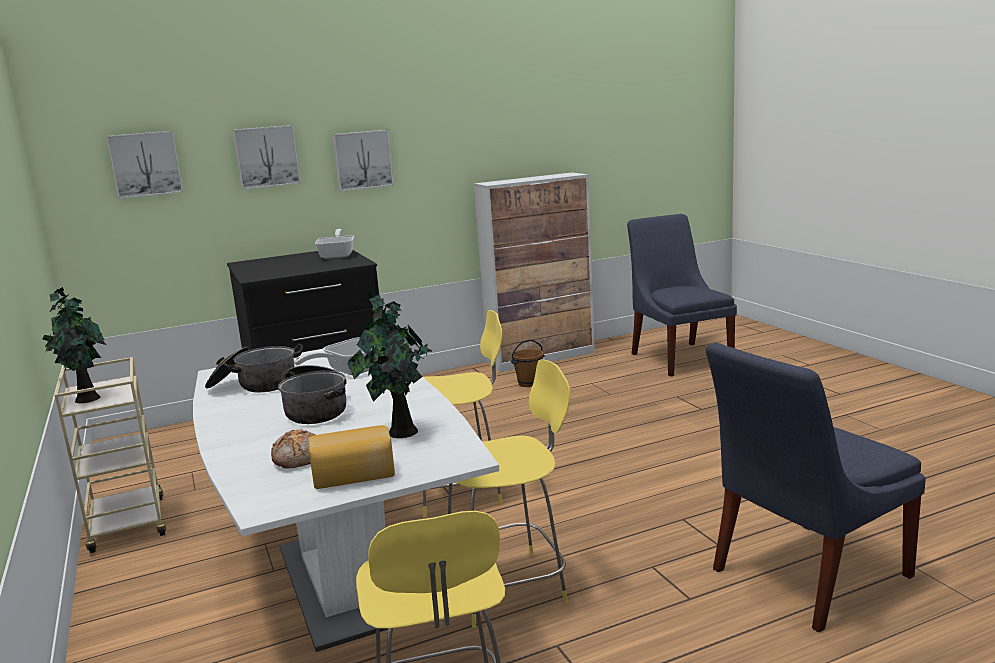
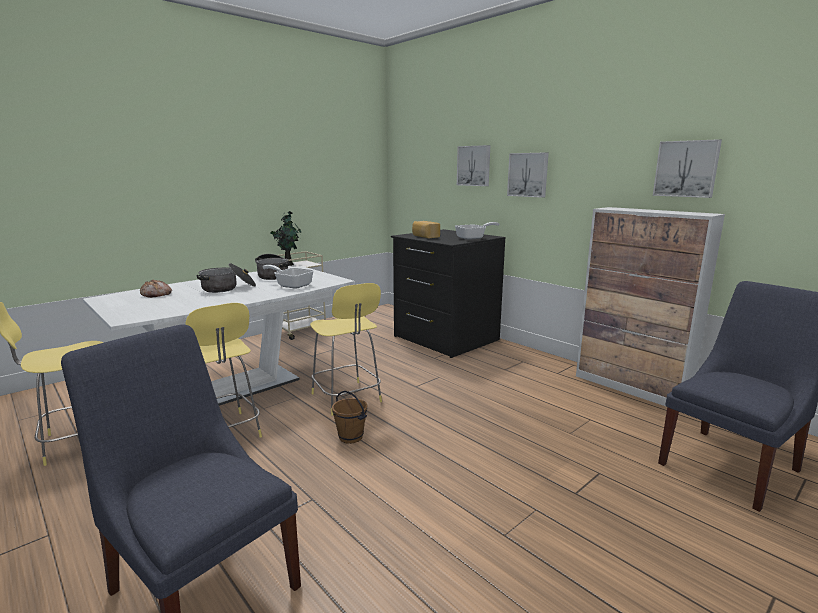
camera: 70 degrees right, 0 degrees up
picture [107,131,183,199] -> picture moved to [653,139,722,198]
bread [308,425,395,489] -> bread moved to [412,221,440,239]
potted plant [347,292,432,438] -> none
brown bucket [511,340,545,387] -> brown bucket moved to [332,391,367,444]

